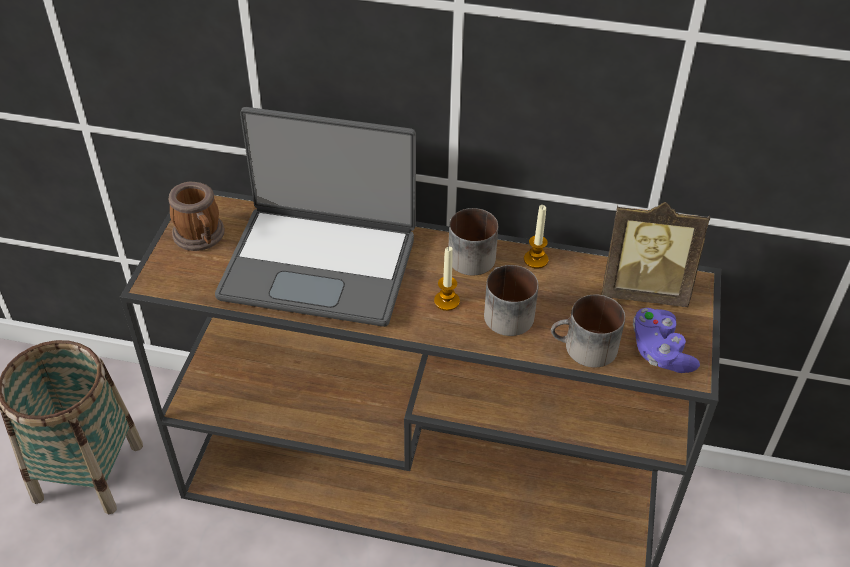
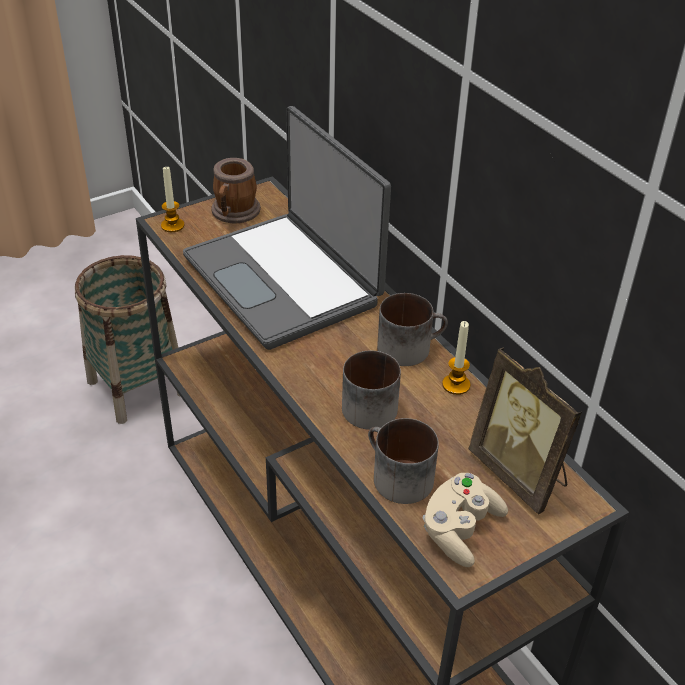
camera: 45 degrees right, 5 degrees down
candle [434,247,460,311] -> candle moved to [161,167,184,232]
purple game controller [633,308,700,373] -> beige game controller [422,473,508,567]

